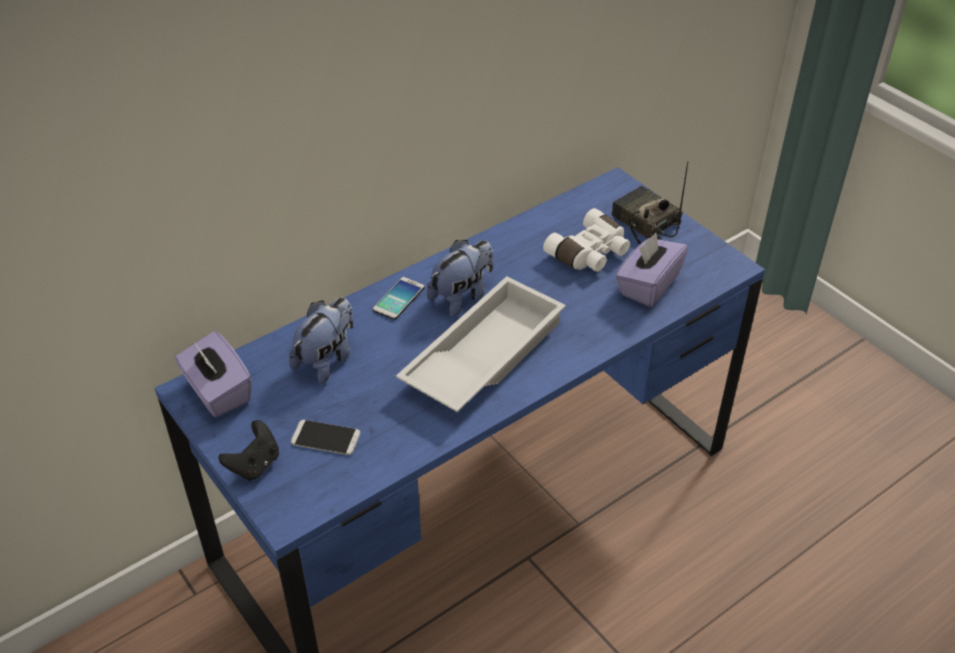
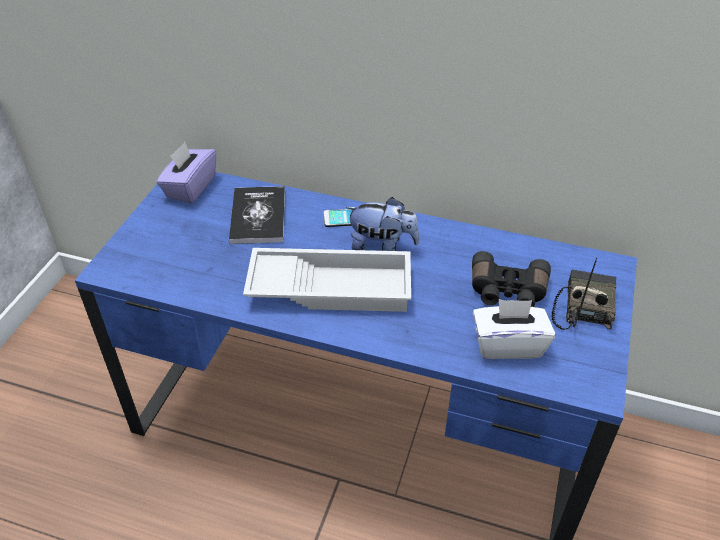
camera: 55 degrees right, 0 degrees up
black game controller [218,420,279,481] -> none
plush toy [289,298,354,384] -> book [229,186,285,244]
phone [291,420,360,455] -> none
white binoculars [543,208,630,272] -> black binoculars [472,251,551,307]
purple tissue box [615,233,688,307] -> white tissue box [473,299,555,359]

